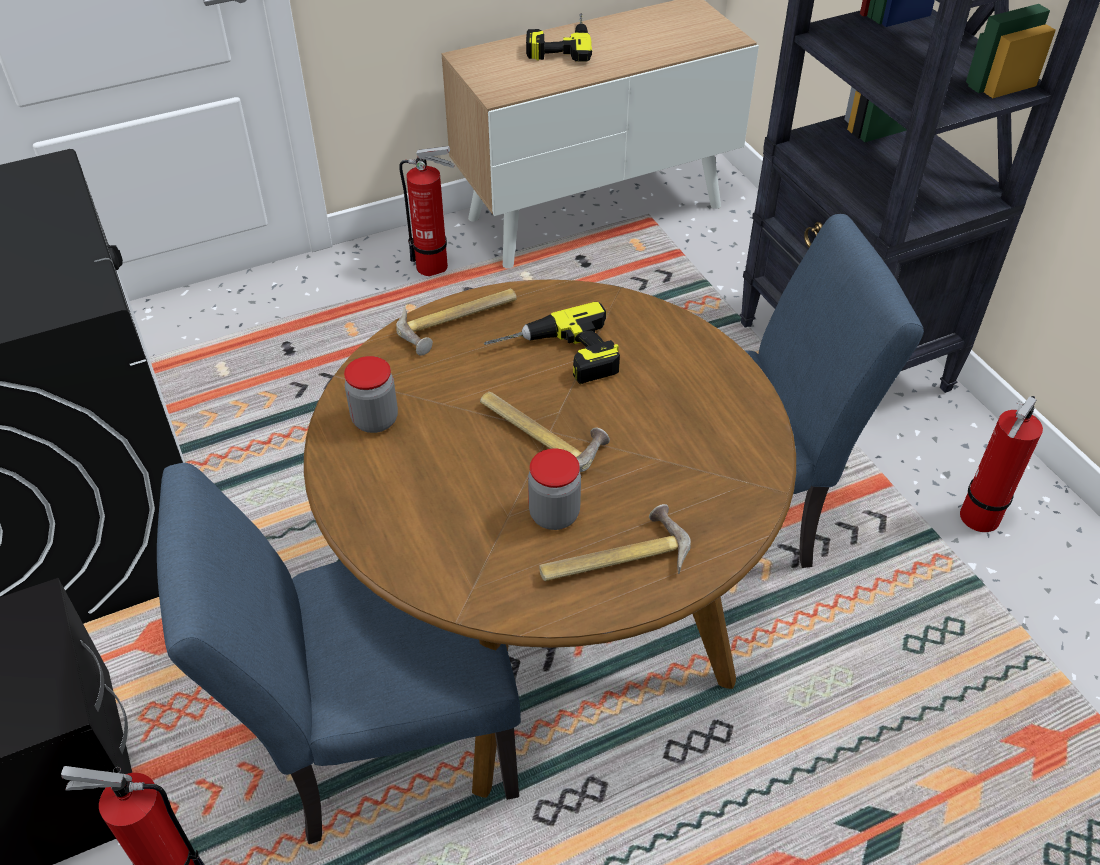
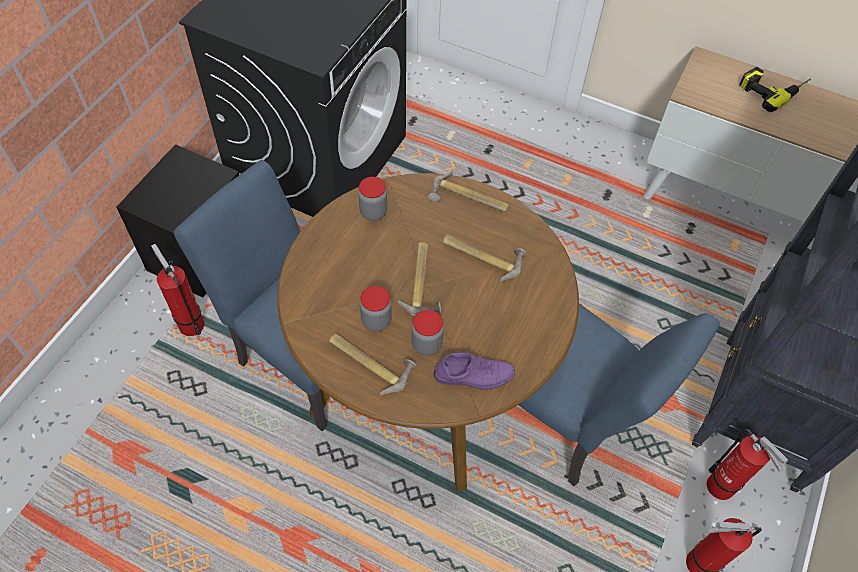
camera: 50 degrees right, 10 degrees up
fire extinguisher [399,146,455,276] -> fire extinguisher moved to [707,429,788,500]
power drill [484,302,620,384] -> hammer [443,235,527,282]
none -> jar [412,310,444,356]
none -> purple shoe [434,353,515,390]

